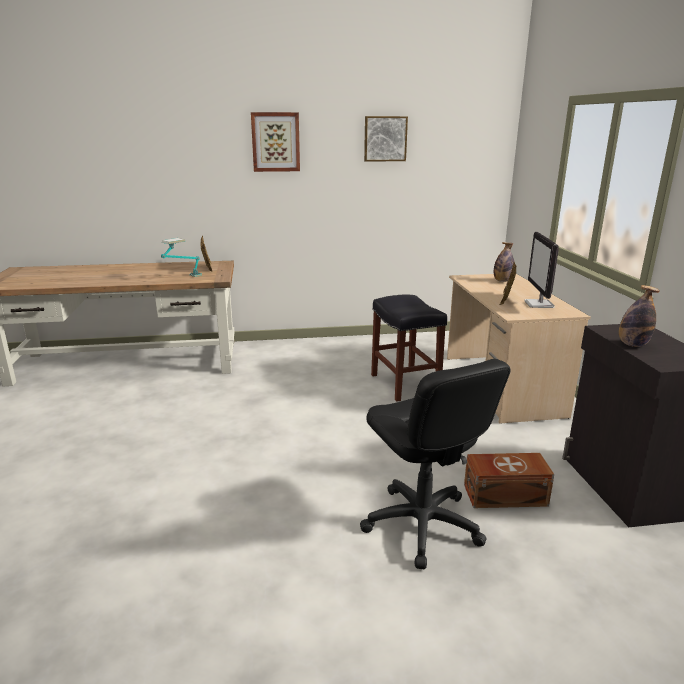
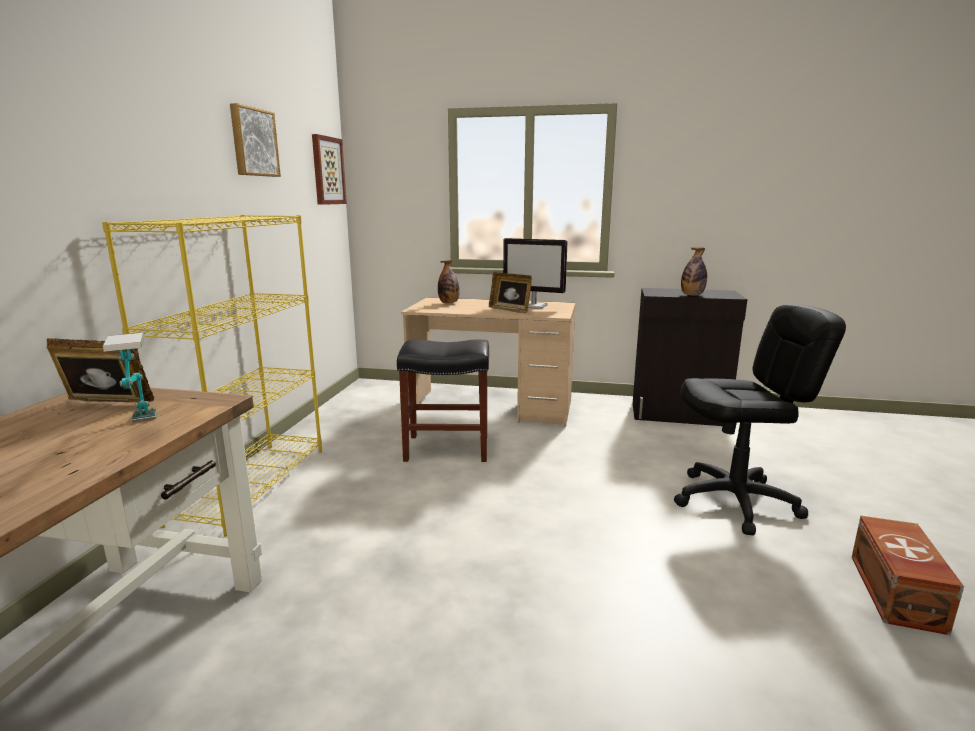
camera: 70 degrees left, 5 degrees down
picture [251,112,300,172] -> picture moved to [312,134,347,205]
brown storage box [464,453,554,508] -> brown storage box moved to [852,516,964,635]
none -> yellow bookcase [102,215,322,537]

